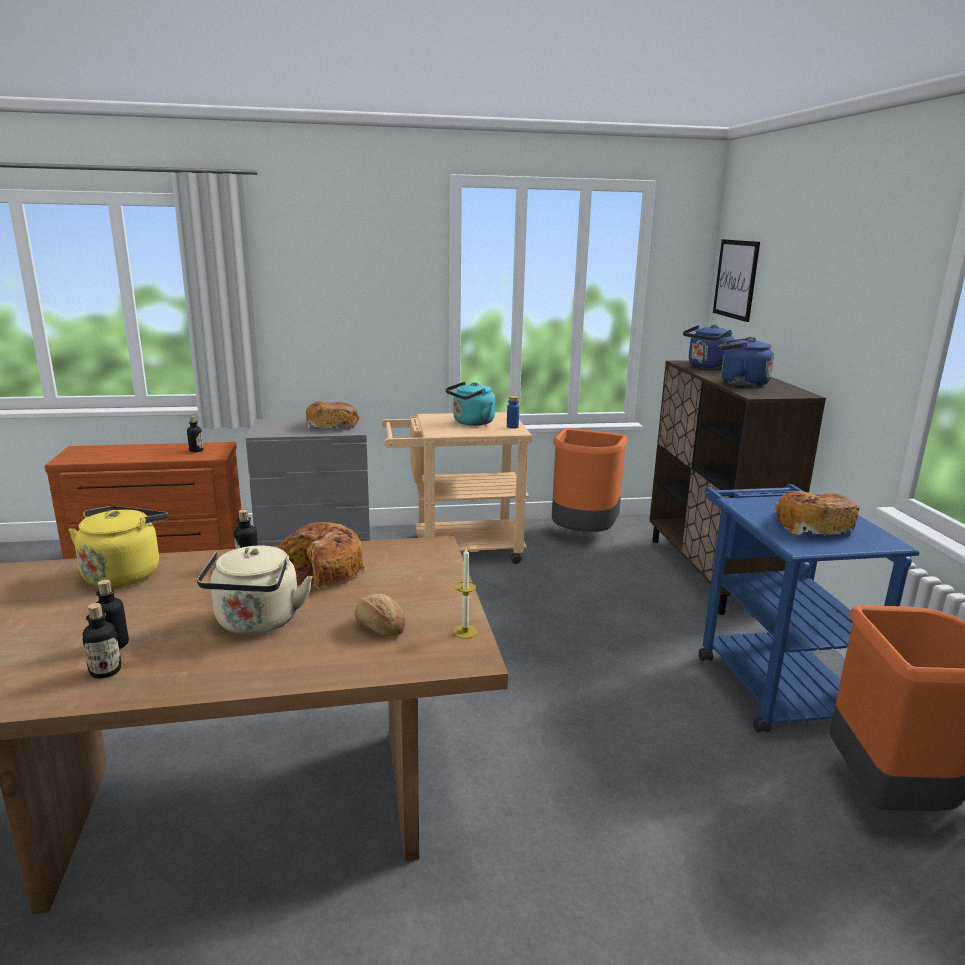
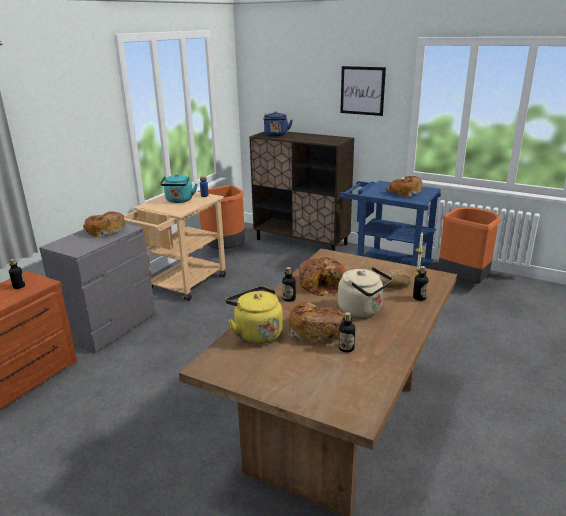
camera: 50 degrees left, 5 degrees up
bottle [82,603,122,679] -> bottle moved to [413,266,428,301]
picture [713,239,760,322] -> picture moved to [340,66,386,116]
blue kettle [718,337,774,387] -> none
none -> bread [288,302,345,342]

